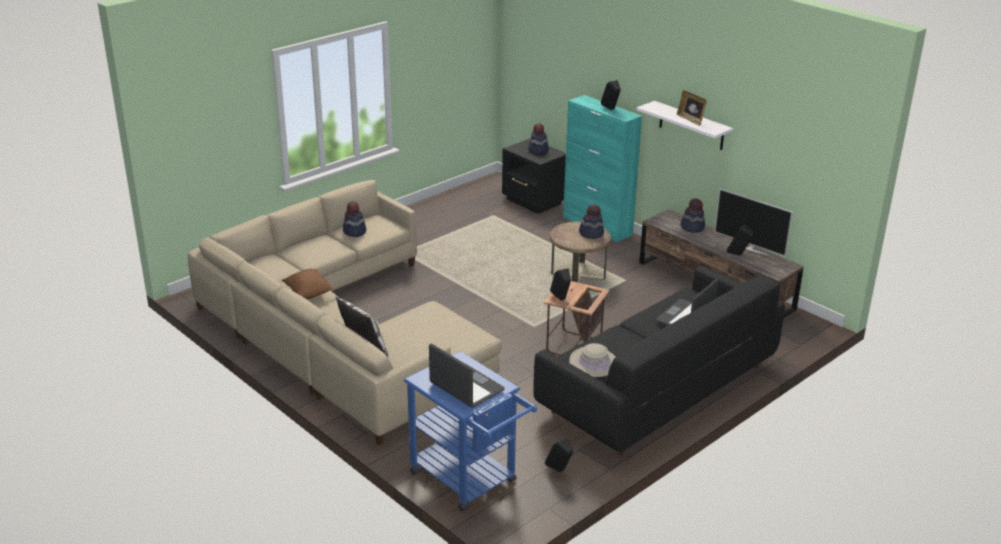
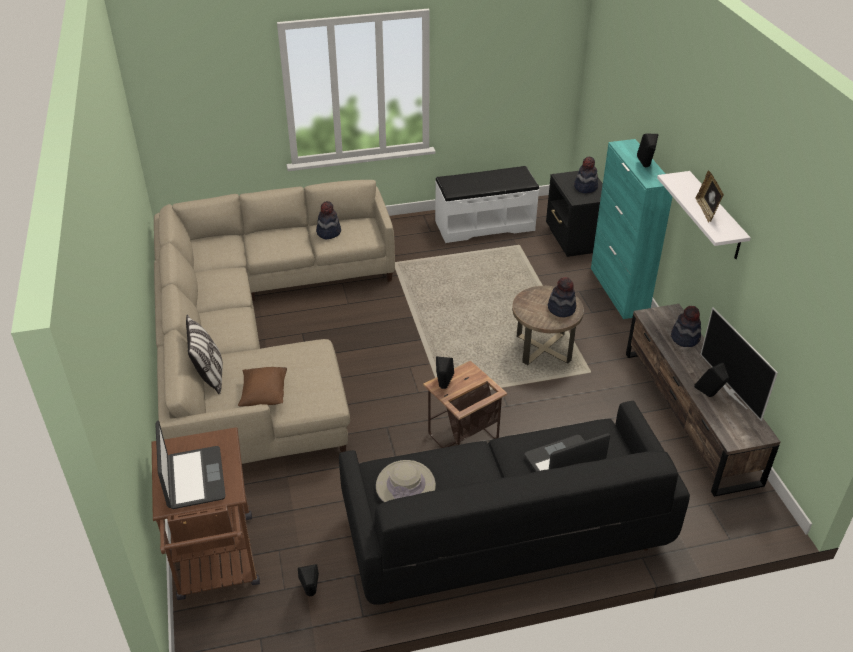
camera: 30 degrees right, 10 degrees up
brown pillow [282,269,333,299] -> brown pillow moved to [238,367,287,406]
blue cart [404,351,537,512] -> brown cart [152,427,260,600]
none -> white bench [435,166,539,243]

